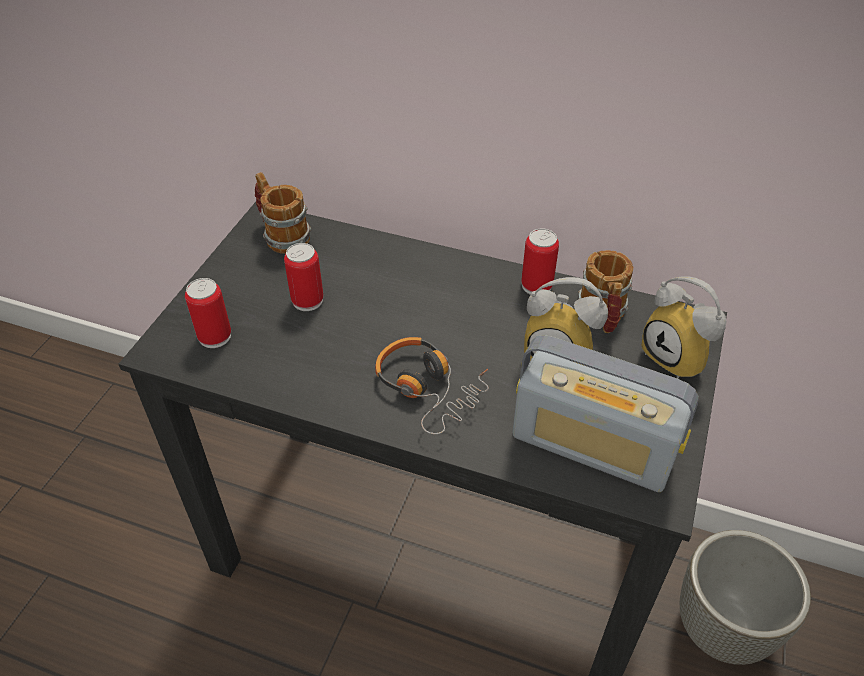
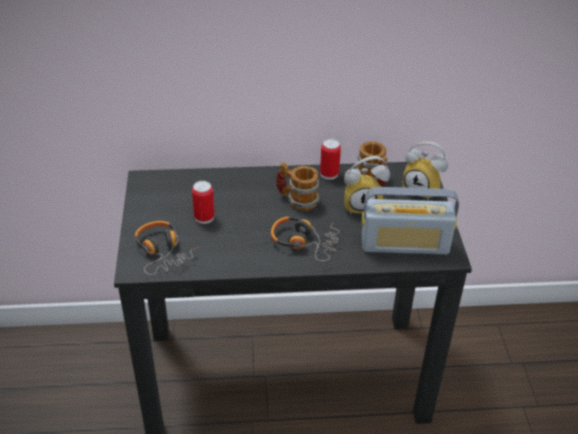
camera: 25 degrees left, 5 degrees down
can [185,278,231,348] -> headphones [135,221,198,275]
mug [255,172,311,254] -> mug moved to [276,162,319,211]
grey planter [680,530,811,665] -> none

